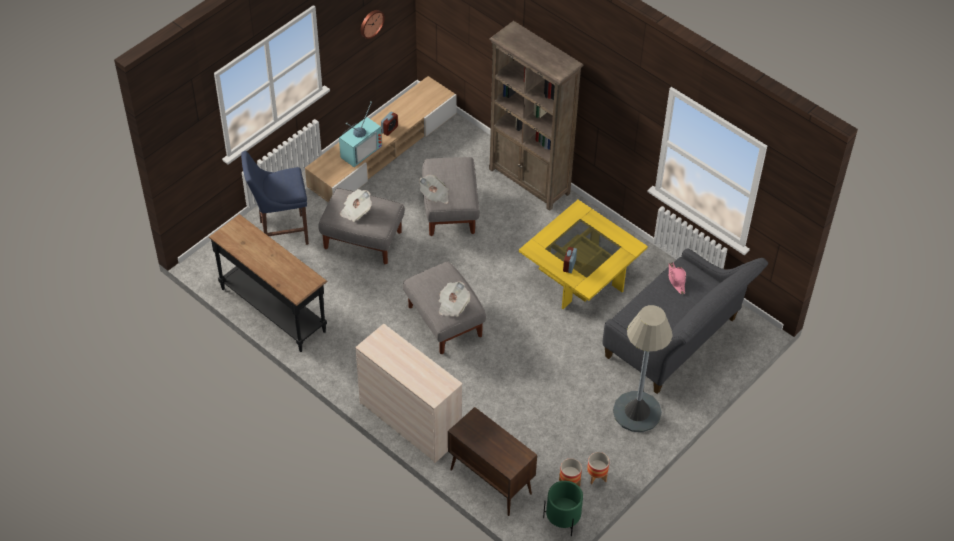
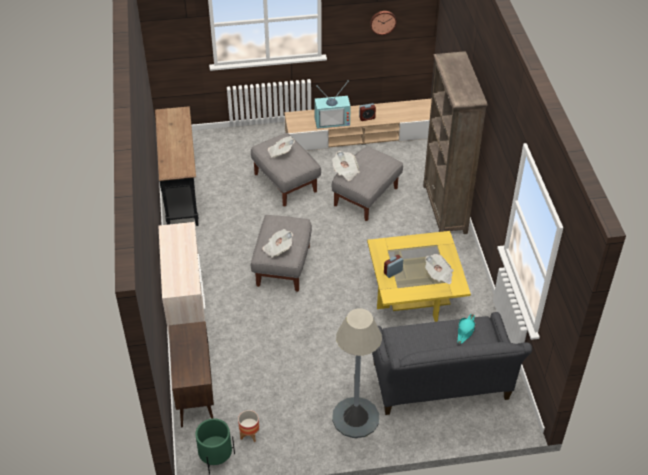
camera: 40 degrees right, 5 degrees down
blue stool [241,151,309,245] -> none
planter [587,452,609,484] -> none
pink hat [669,262,686,294] -> turquoise hat [457,314,475,344]
none -> newspaper [425,254,453,284]

